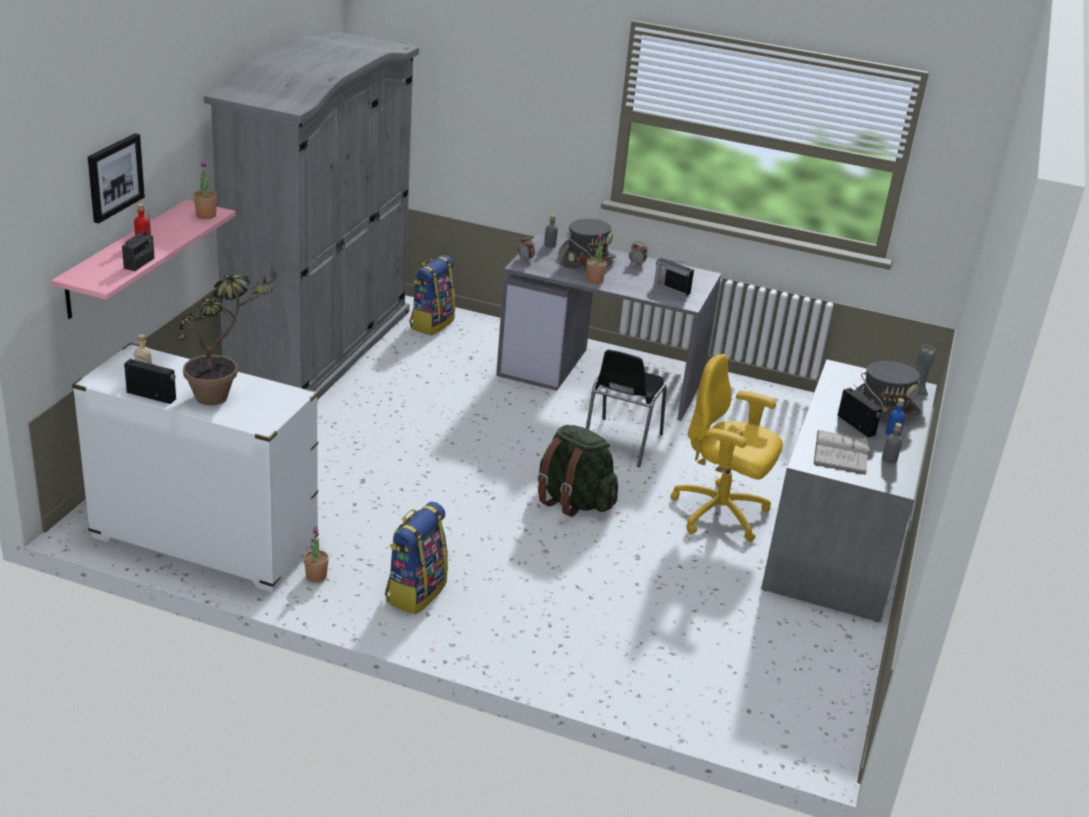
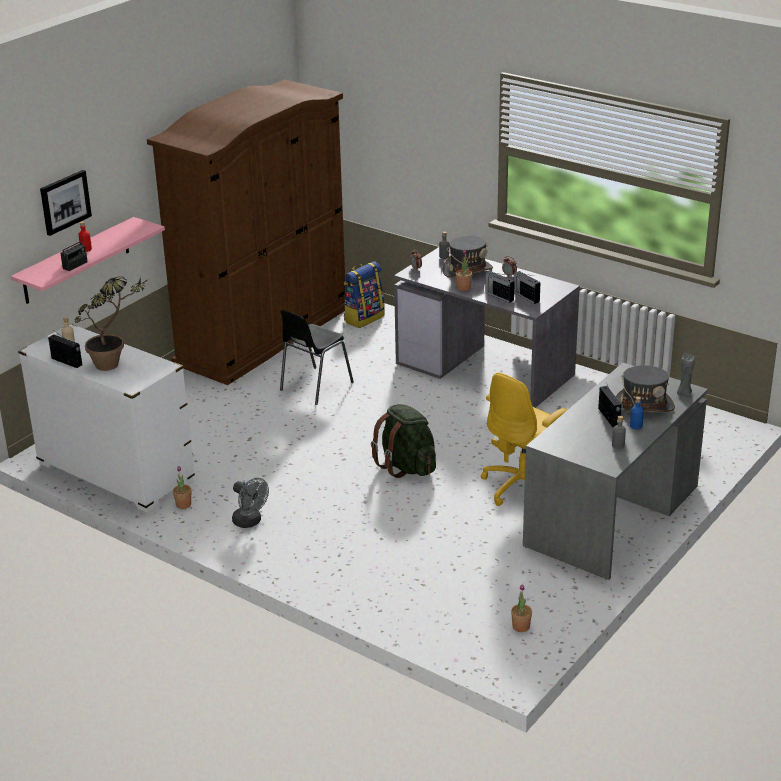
camera: 20 degrees right, 0 degrees up
potted plant [193,160,217,219] -> potted plant moved to [511,585,532,632]
grey wardrobe [204,31,419,400] -> brown wardrobe [147,80,345,385]
backpack [385,502,448,615] -> grey fan [232,478,269,528]
black chair [586,350,667,467] -> black chair moved to [280,310,354,405]
yellow office chair [670,354,783,542] -> yellow office chair turned 90 degrees counterclockwise [481,373,567,506]
white book [814,430,868,475] -> none
none -> radio [485,271,515,303]

